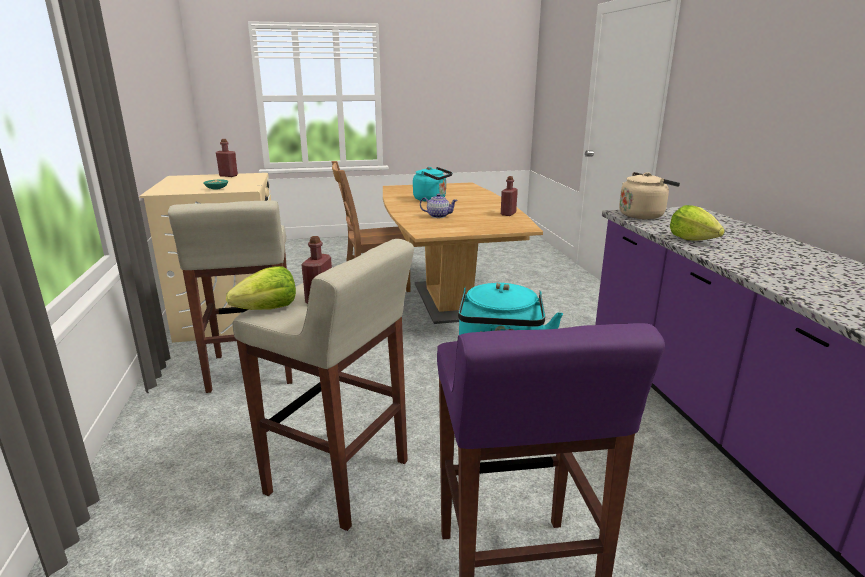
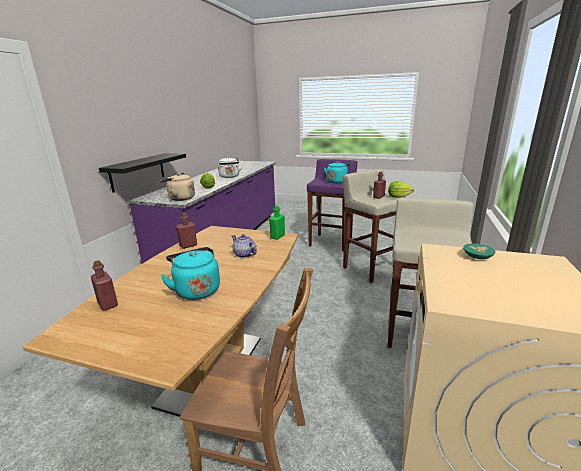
camera: 150 degrees left, 0 degrees up
red bottle [216,139,238,177] -> red bottle moved to [91,260,118,311]
none -> black shelf [99,153,186,193]
none -> white kettle [218,157,243,178]
none -> green bottle [269,205,285,240]

